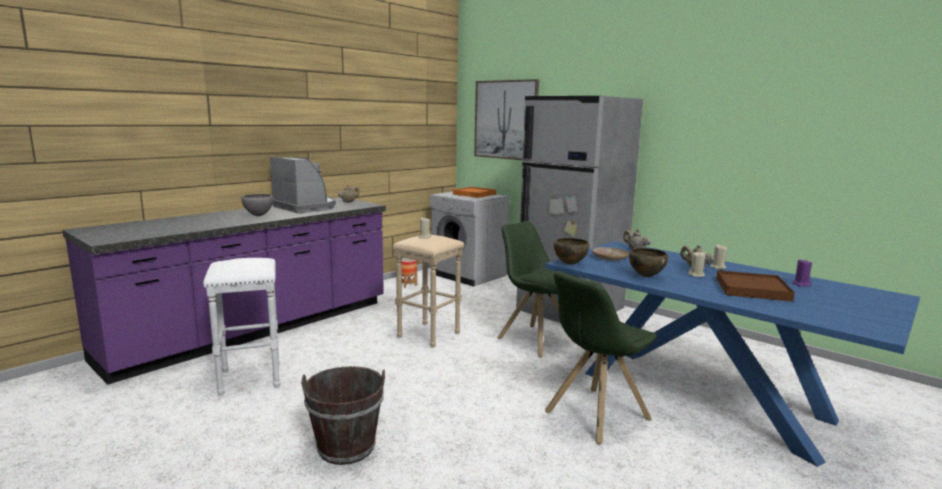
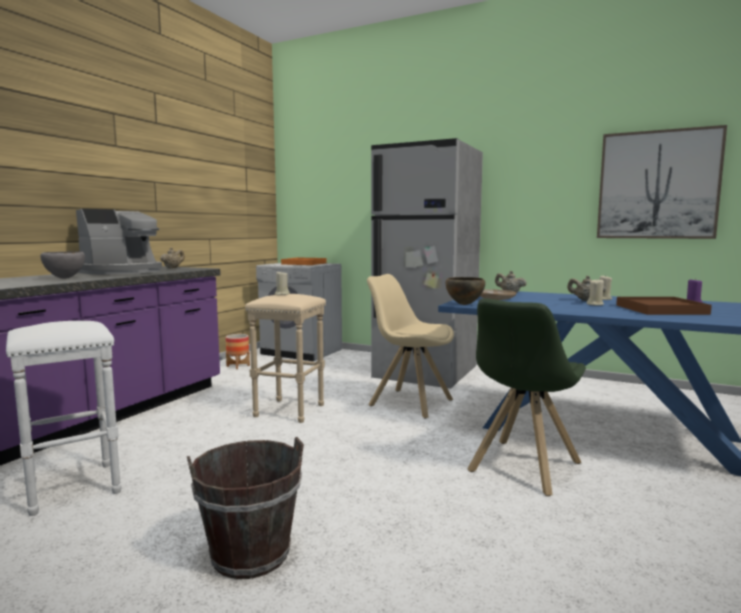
camera: 15 degrees left, 5 degrees down
coffee machine [270,156,336,213] -> coffee machine turned 105 degrees clockwise [76,209,162,275]
picture [474,79,539,160] -> picture moved to [597,125,727,239]
green chair [498,221,579,357] -> beige chair [367,274,454,418]
brown bowl [629,248,668,277] -> none

